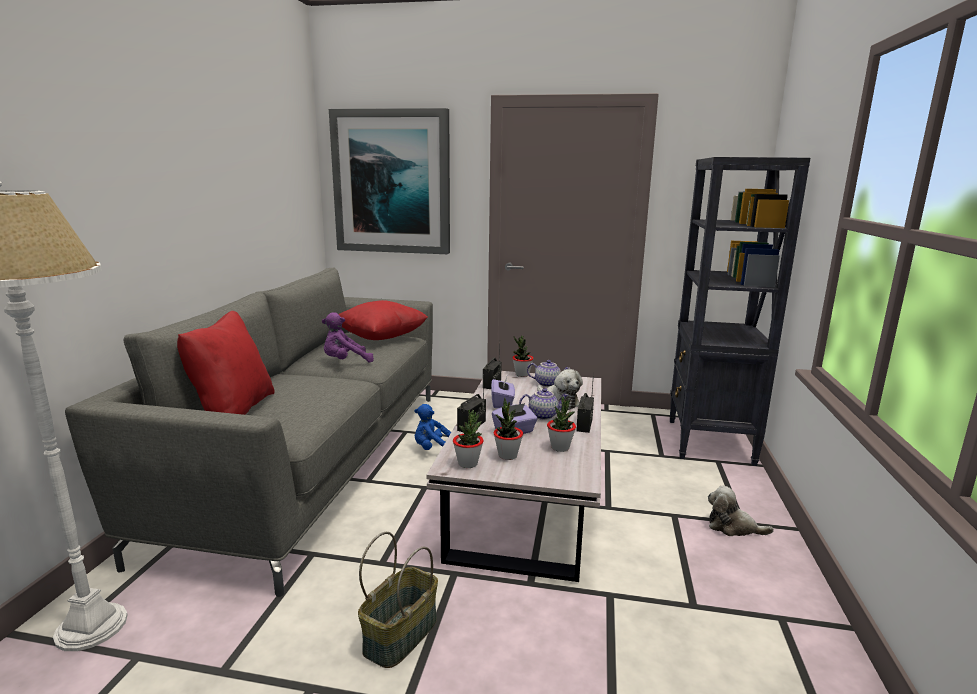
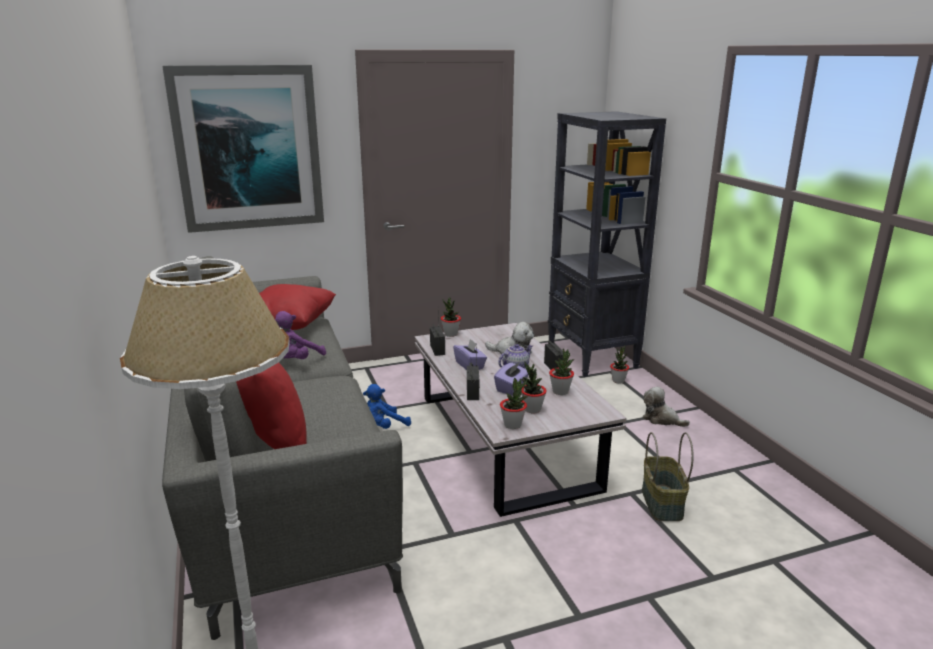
camera: 30 degrees left, 5 degrees up
basket [358,532,438,668] -> basket moved to [642,432,694,521]
teapot [527,360,570,387] -> none
plush toy [708,486,774,536] -> plush toy turned 45 degrees clockwise [642,387,690,427]
none -> potted plant [610,345,629,384]

